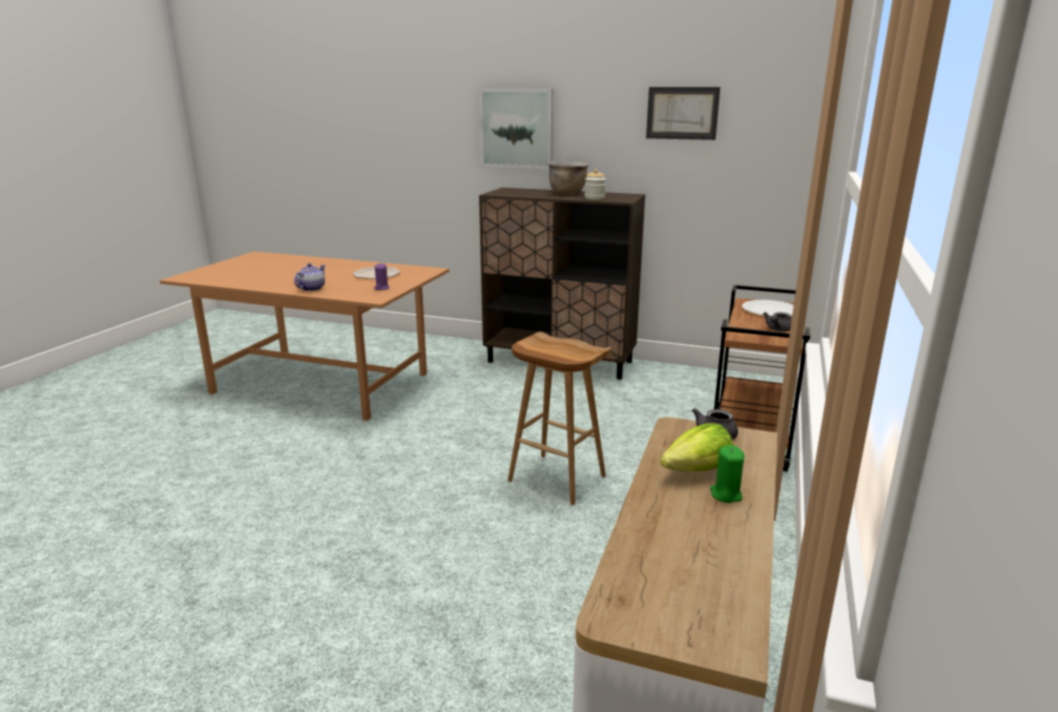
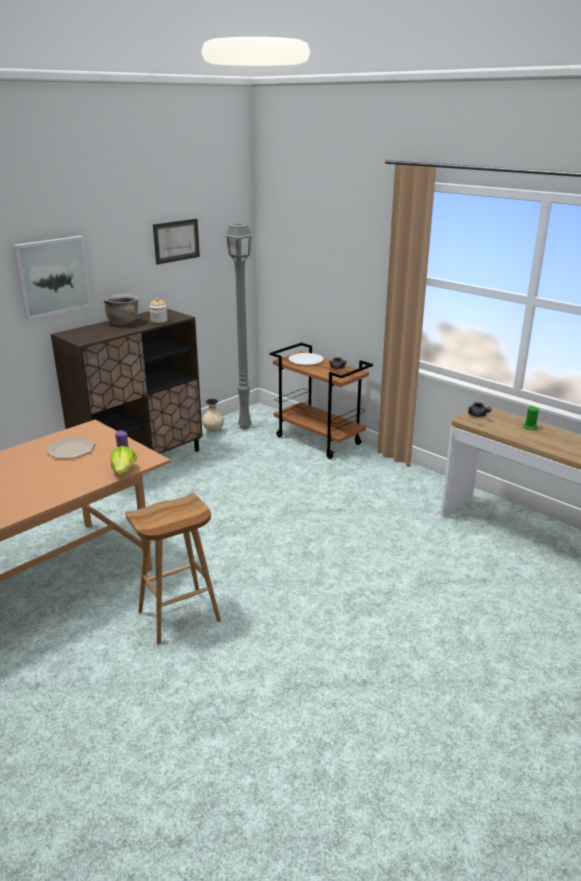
camera: 65 degrees left, 5 degrees up
teapot [294,263,326,291] -> none
brown stool [508,332,611,505] -> brown stool moved to [125,493,221,645]
lettuce [660,423,734,472] -> lettuce moved to [111,446,137,475]
none -> beige vase [202,399,224,432]
none -> grey floor lamp [223,223,255,429]

